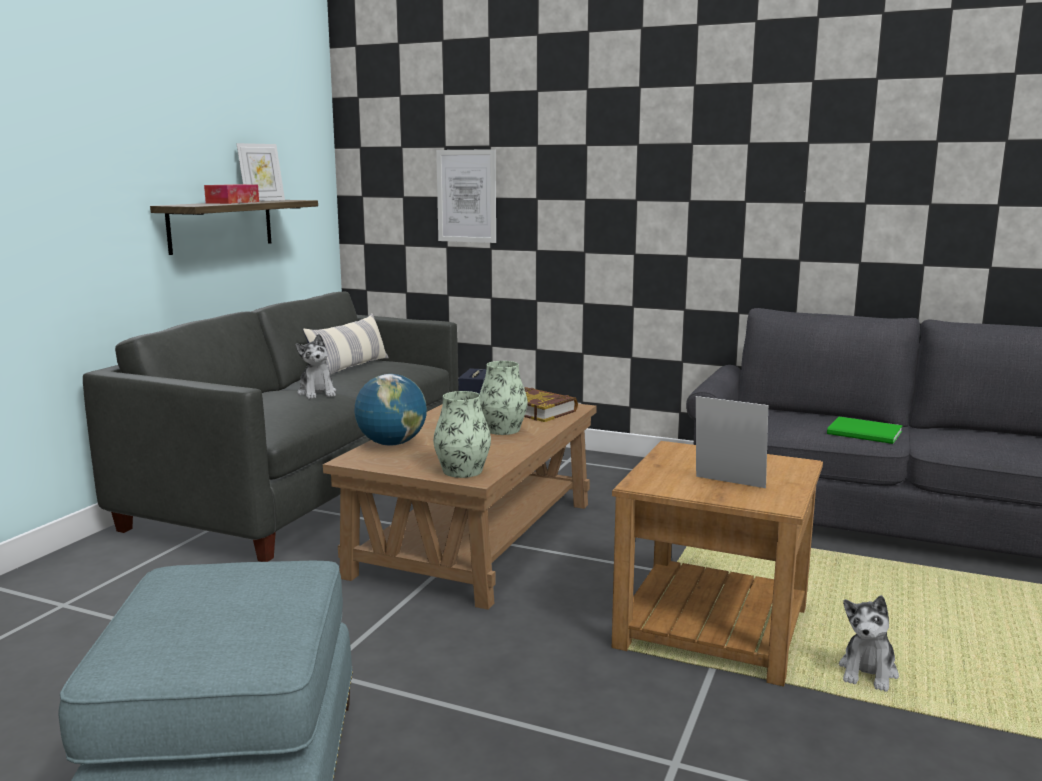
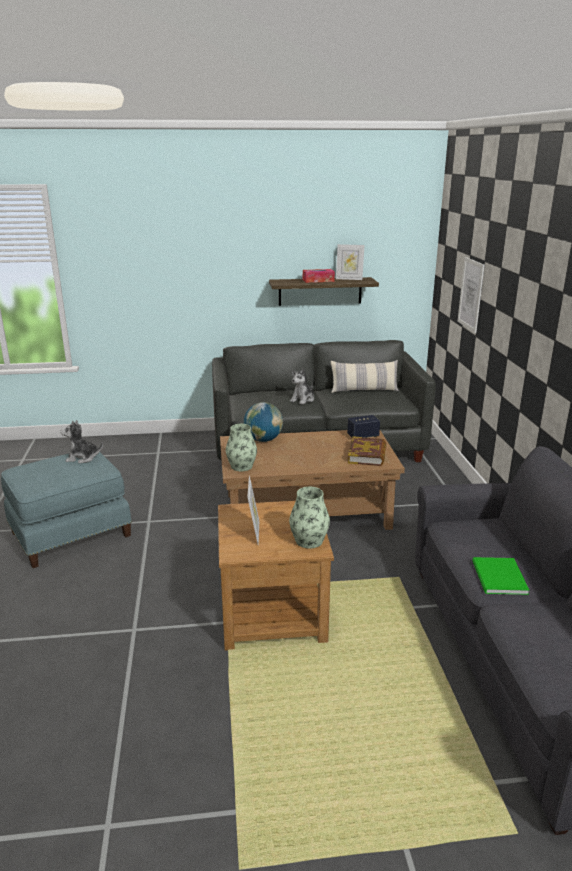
camera: 60 degrees right, 10 degrees up
vase [480,361,528,435] -> vase moved to [289,487,330,549]
plush toy [839,595,899,692] -> plush toy moved to [60,420,103,463]

